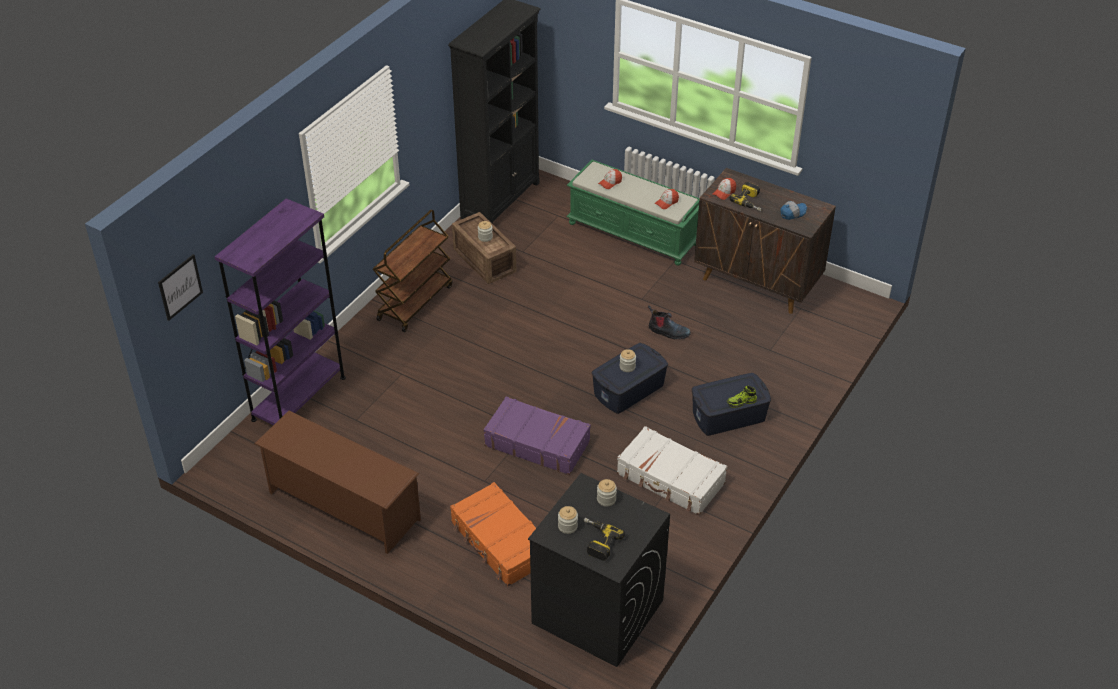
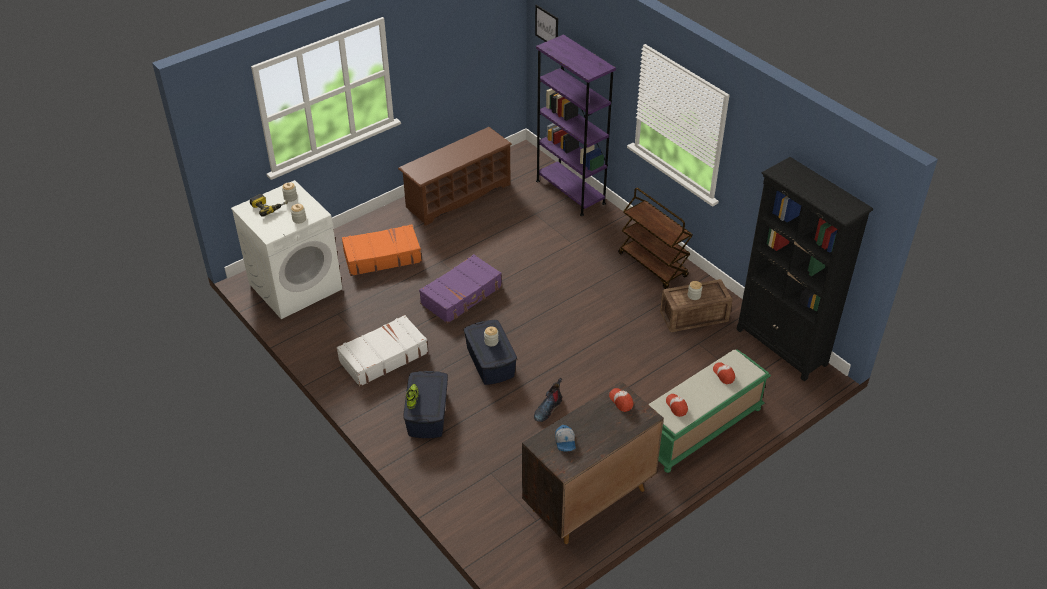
camera: 110 degrees right, 0 degrees up
black washing machine [528,473,670,667] -> white washing machine [231,180,342,319]
power drill [730,182,762,211] -> none

